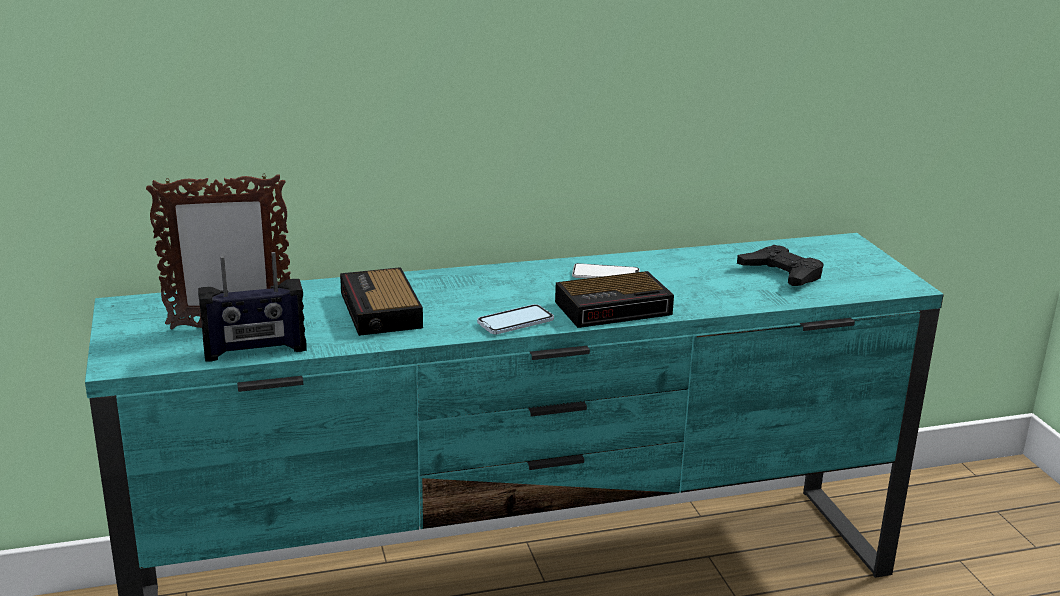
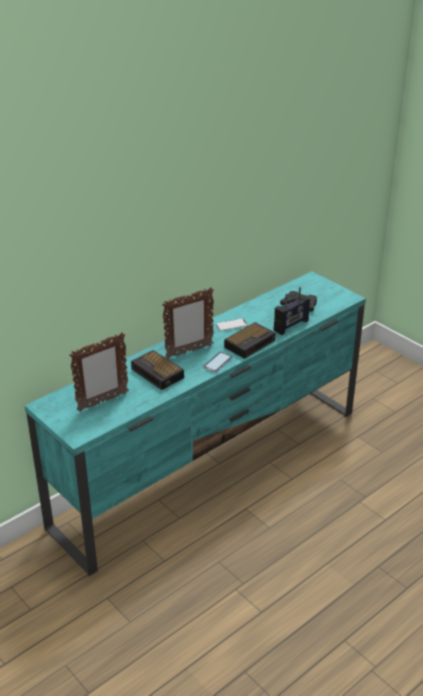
camera: 25 degrees left, 10 degrees up
radio [198,252,307,362] -> radio moved to [274,287,310,335]
none -> picture frame [162,287,214,359]

